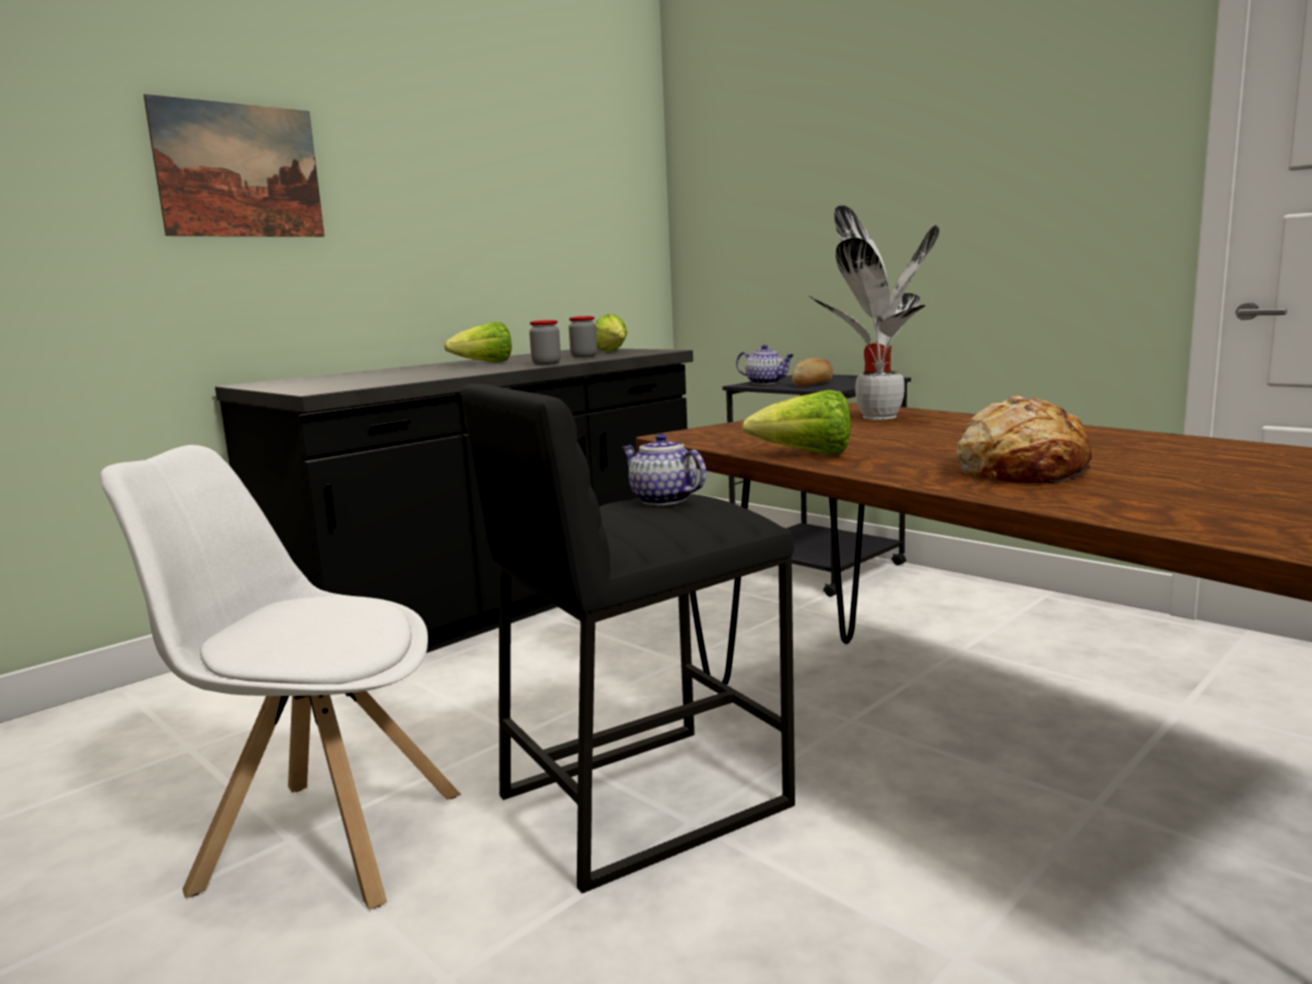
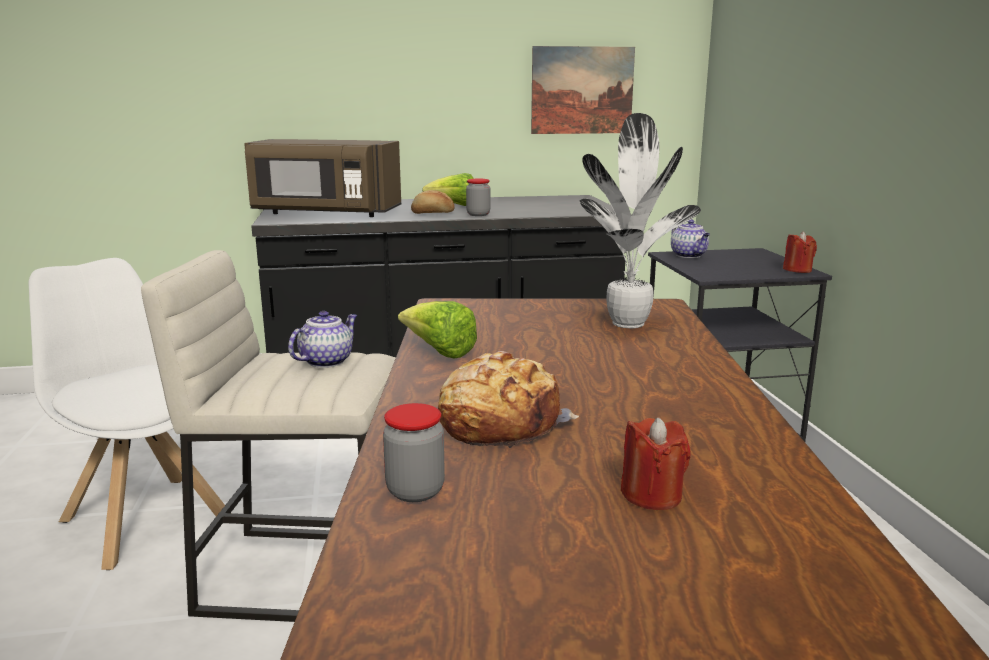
camera: 35 degrees right, 5 degrees up
picture [143,94,325,237] -> picture moved to [531,46,635,134]
black stool [461,384,795,893] -> beige stool [141,250,396,622]
jar [569,316,597,358] -> jar moved to [383,403,445,502]
lettuce [595,314,627,351] -> none
teapot [622,433,706,505] -> teapot turned 45 degrees clockwise [288,311,357,368]
bread [792,358,833,386] -> bread moved to [411,190,455,214]
none -> brown microwave [244,139,401,217]
none -> red candle [621,417,691,510]

